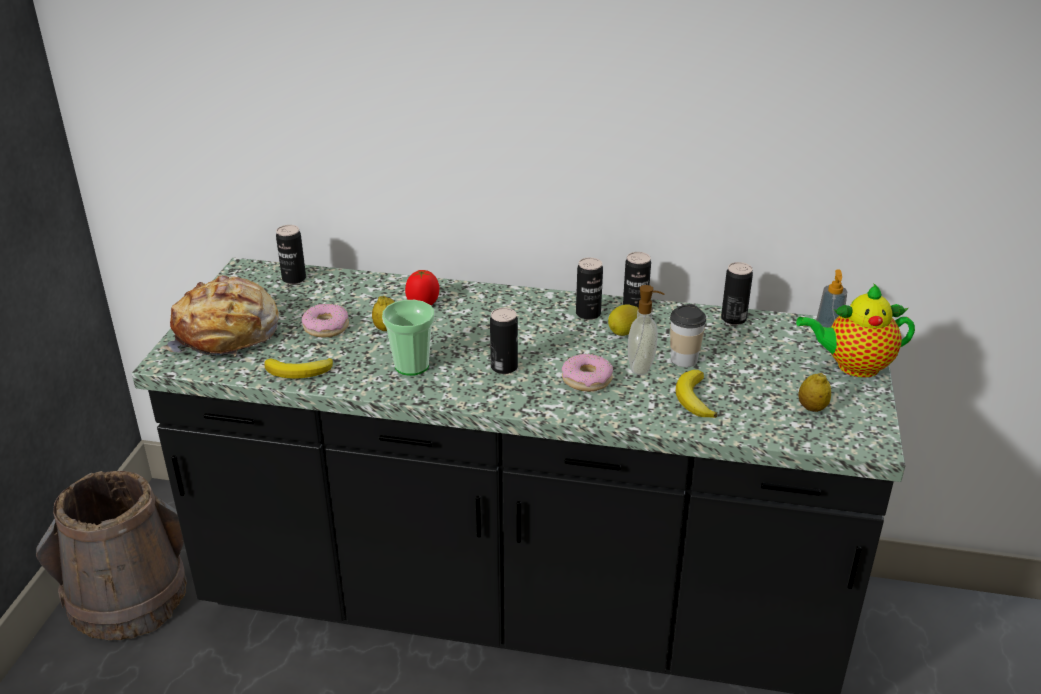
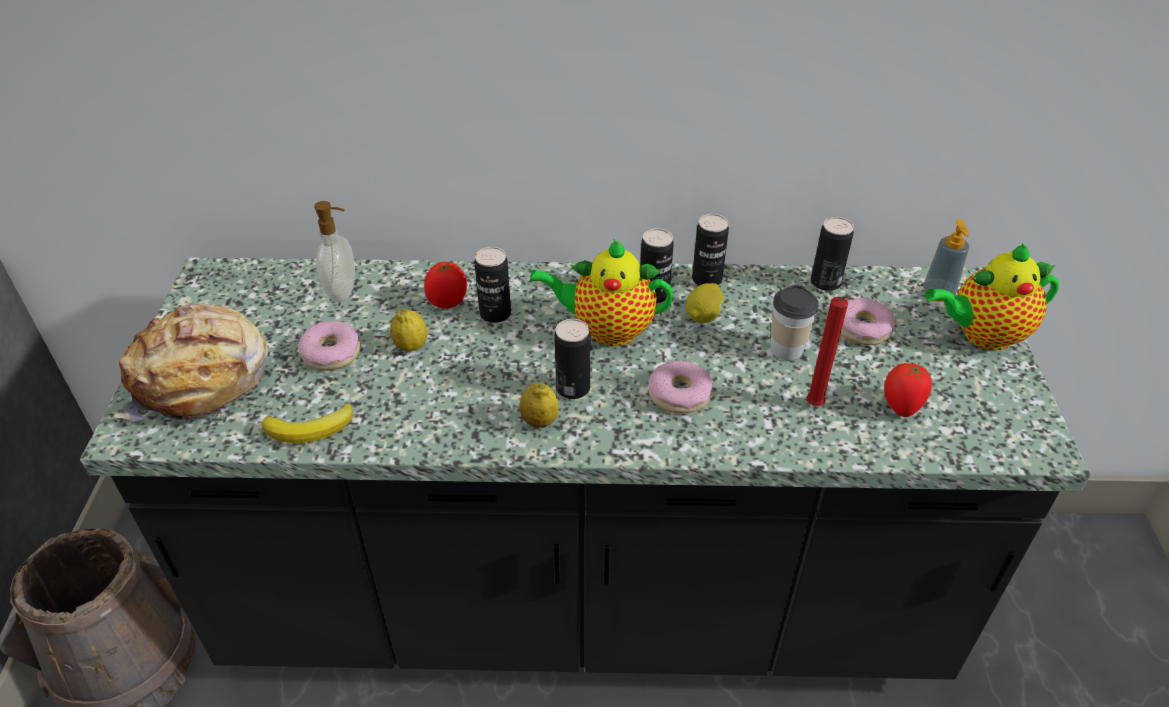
camera: 10 degrees left, 10 degrees up
can [276,225,306,284] -> can moved to [475,247,511,323]
cup [382,300,435,376] -> none
soap dispenser [628,285,665,375] -> soap dispenser moved to [314,201,355,302]
banana [676,370,717,418] -> red candle [806,296,854,406]
lemon [798,373,831,412] -> lemon moved to [520,383,558,428]
none -> teapot [530,238,674,346]
none -> donut [840,298,896,345]
none -> tomato [884,363,932,417]

